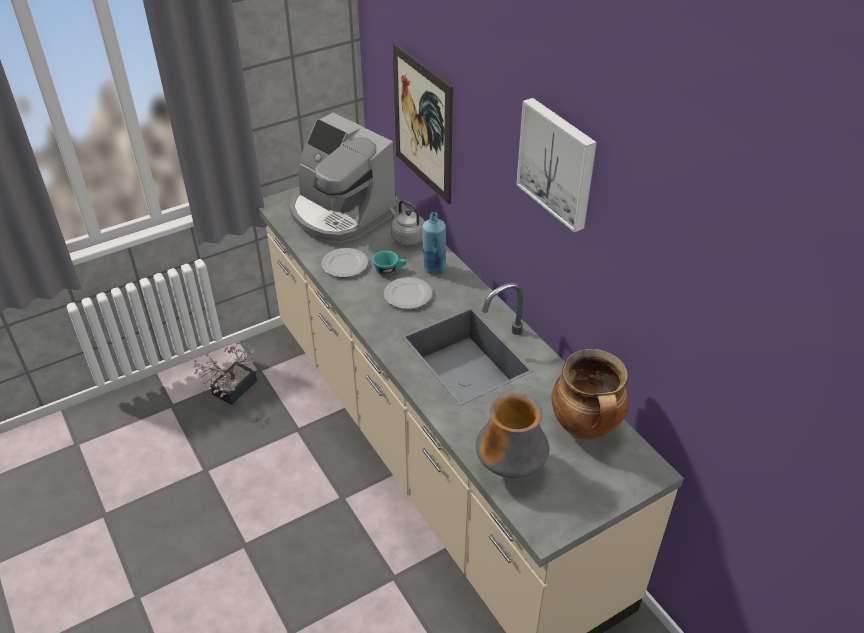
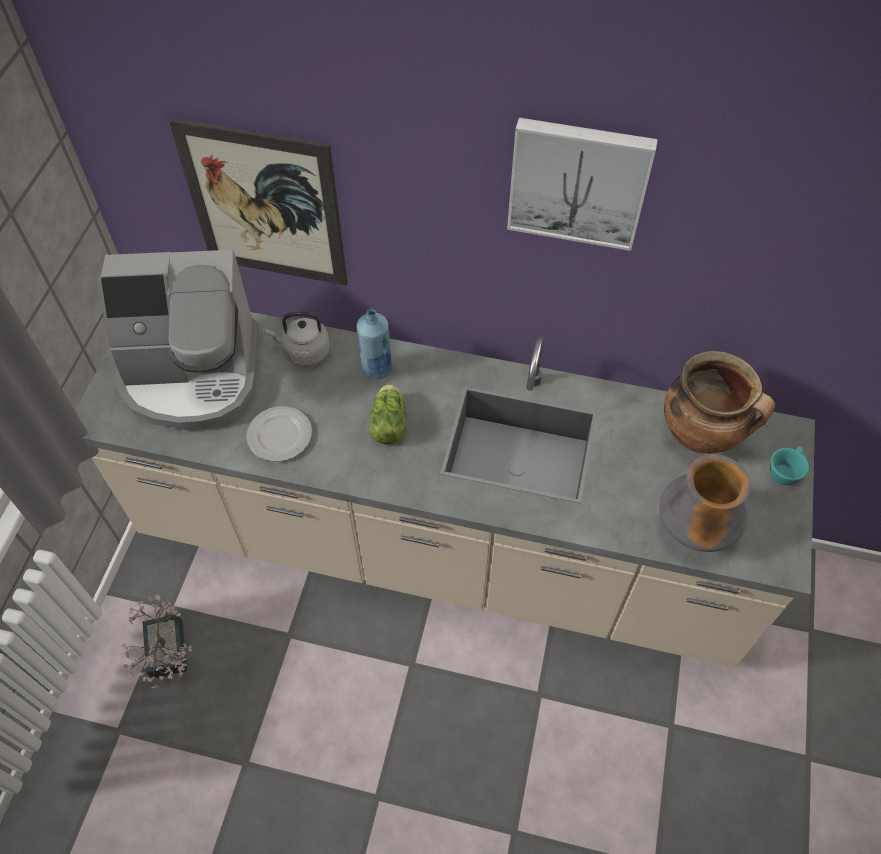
camera: 45 degrees left, 15 degrees up
turquoise cup [373,251,407,276] -> turquoise cup moved to [770,446,809,486]
plate [384,277,432,309] -> lettuce [369,384,406,444]

